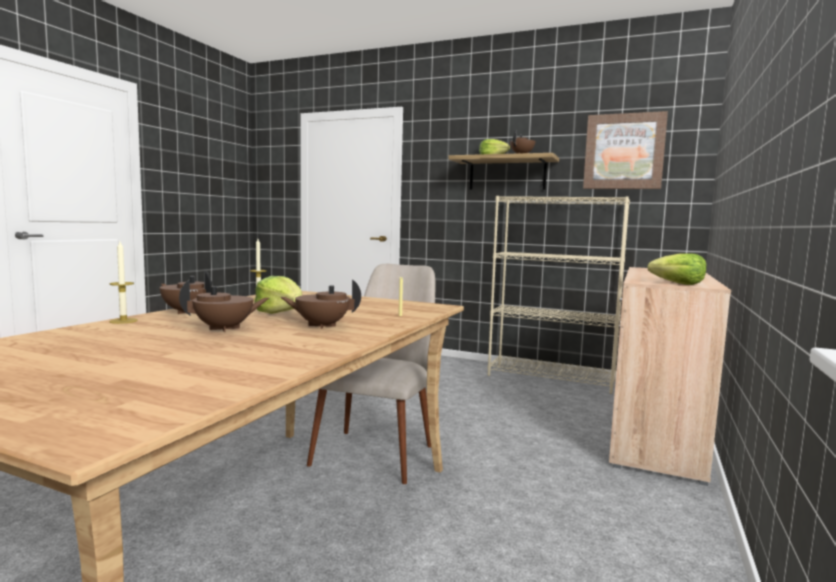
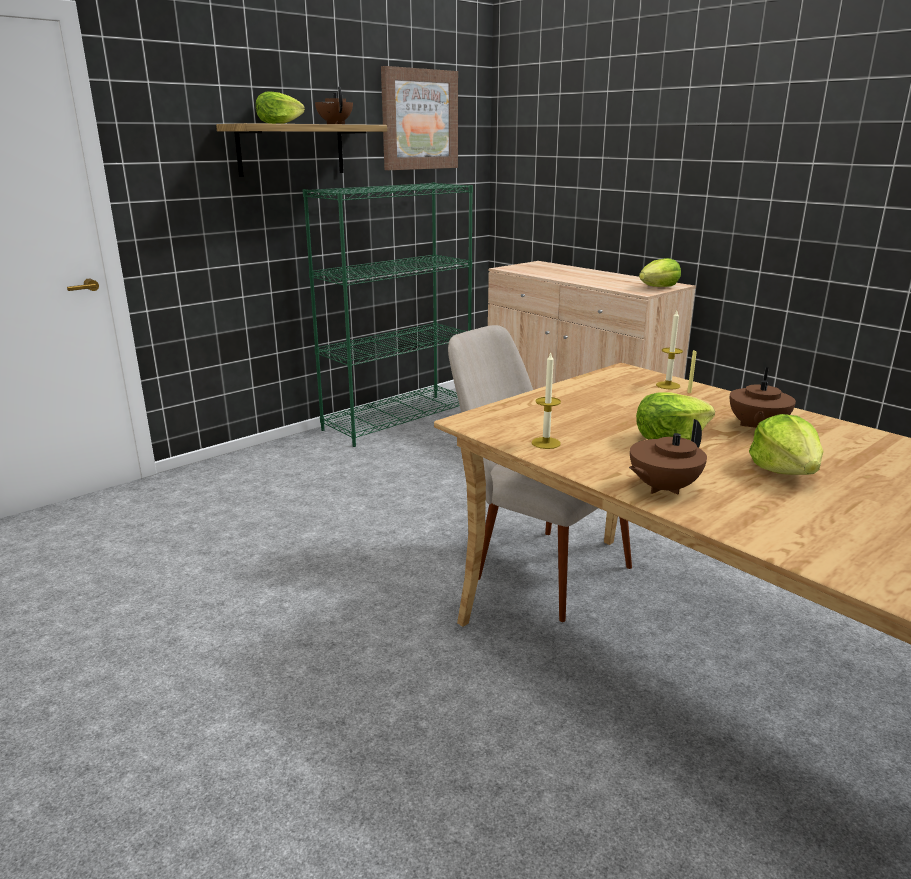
camera: 65 degrees left, 15 degrees up
candle [109,242,138,324] -> candle moved to [656,311,683,390]
brown teapot [179,279,269,332] -> lettuce [749,414,824,475]
beige bookcase [488,196,630,394] -> green bookcase [303,182,473,447]

